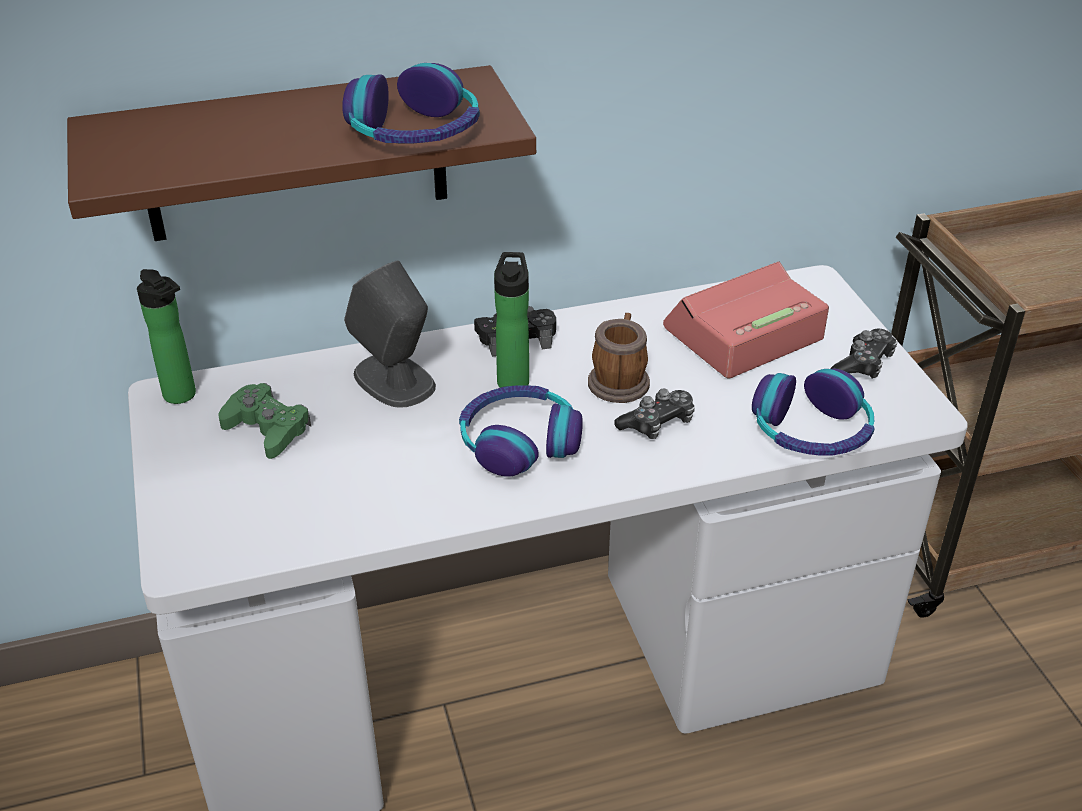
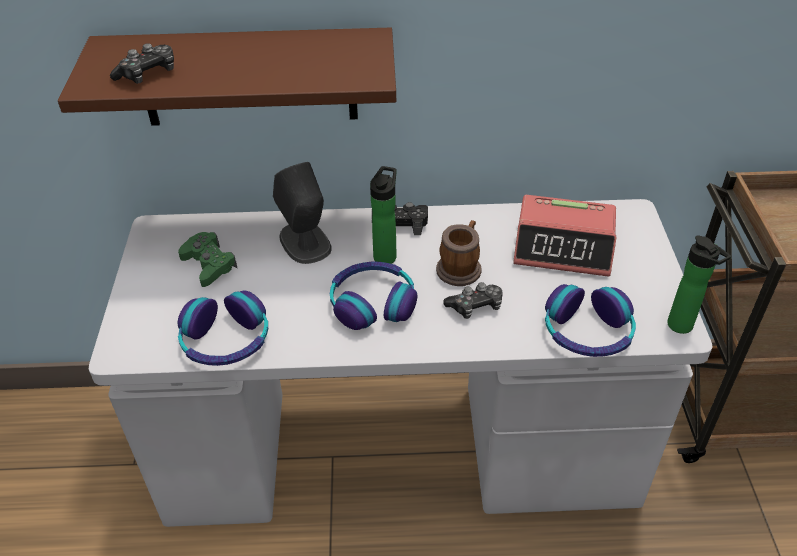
camera: 15 degrees right, 5 degrees up
bottle [137,269,196,404] -> bottle moved to [667,235,731,334]
headphones [342,63,480,143] -> headphones moved to [178,290,268,366]
alarm clock [663,262,829,379] -> alarm clock turned 150 degrees counterclockwise [513,195,617,277]
game controller [830,329,898,379] -> game controller moved to [110,43,174,84]

